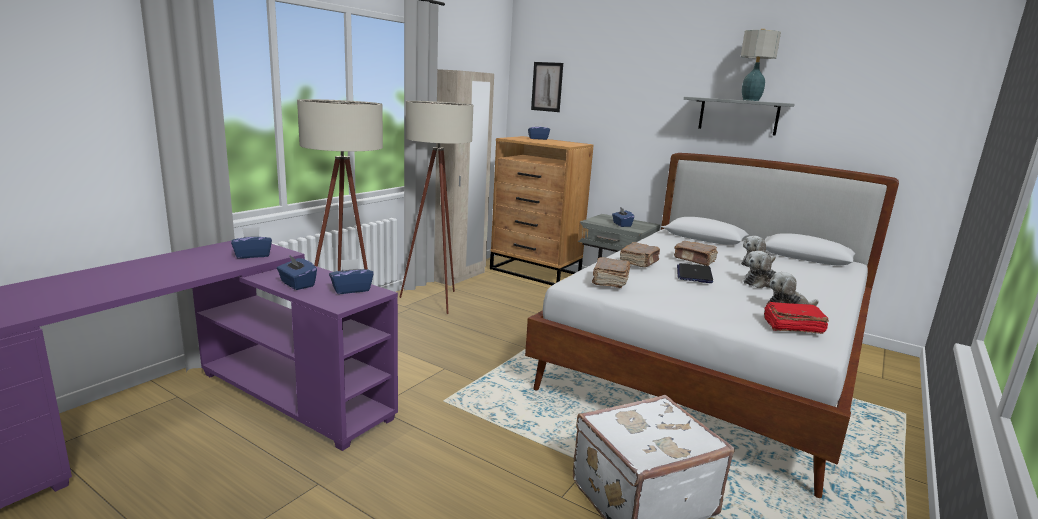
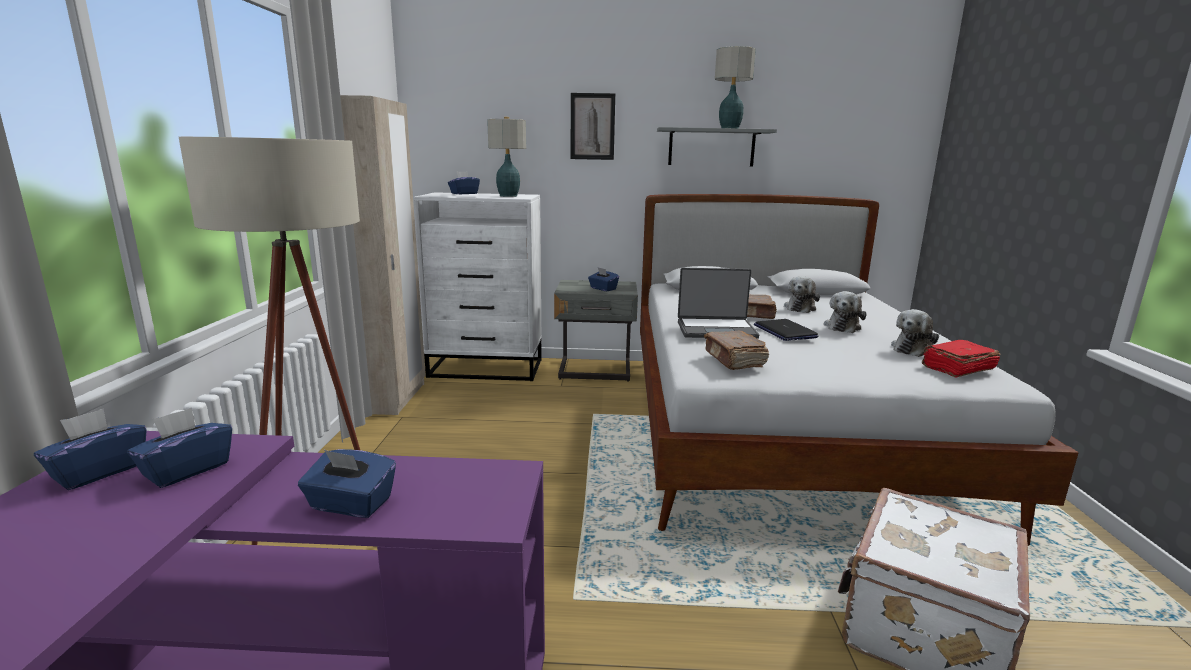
camera: 30 degrees left, 0 degrees up
blue tissue box [329,259,374,294] -> blue tissue box moved to [34,409,147,490]
beige floor lamp [399,101,473,314] -> none
brown dresser [490,136,594,285] -> white dresser [413,192,542,381]
picture [531,62,563,112] -> picture moved to [570,93,615,160]
brown book [620,242,660,267] -> laptop [678,268,759,339]
none -> table lamp [487,117,526,197]

